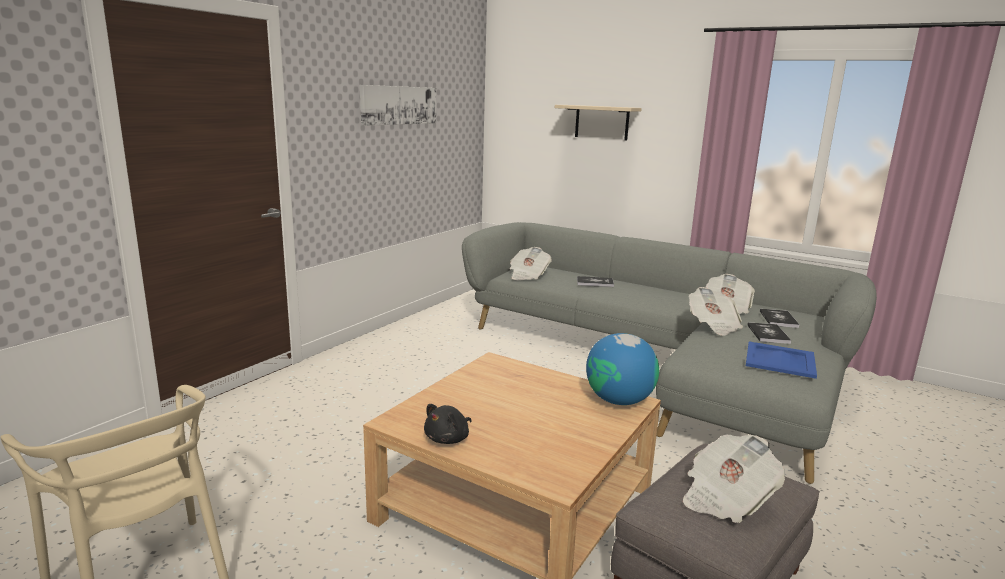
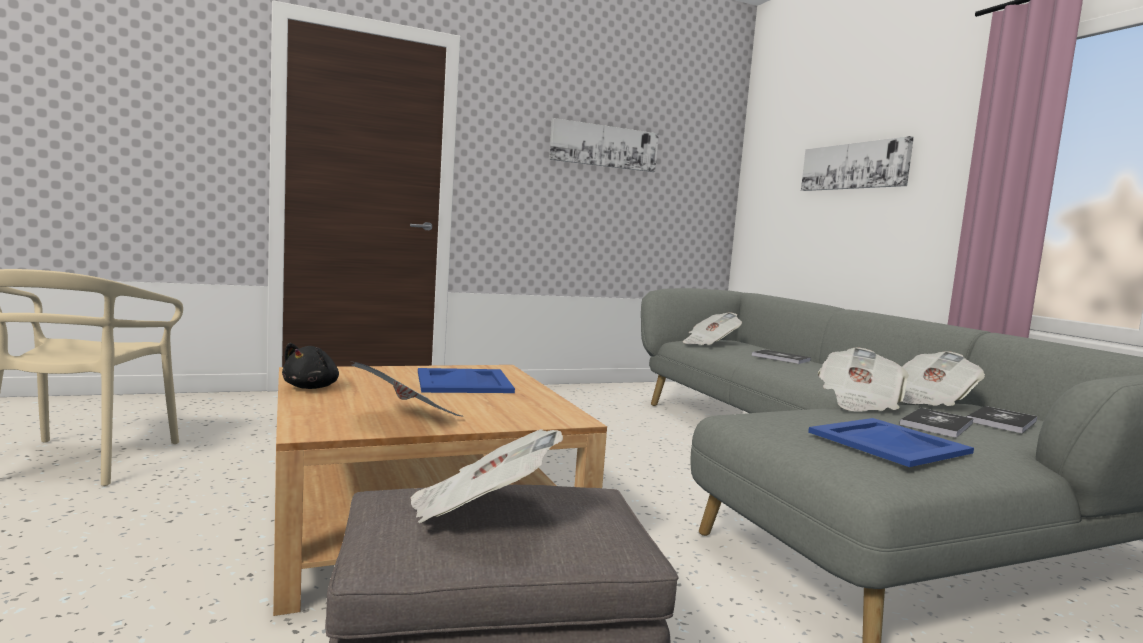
camera: 35 degrees right, 10 degrees down
black plush toy [424,404,472,444] -> black plush toy turned 60 degrees counterclockwise [282,343,339,389]
beige shelf [555,105,642,140] -> picture [801,136,914,191]
globe [586,333,659,405] -> none
none -> newspaper [352,362,462,416]
none -> blue tray [418,368,515,393]

